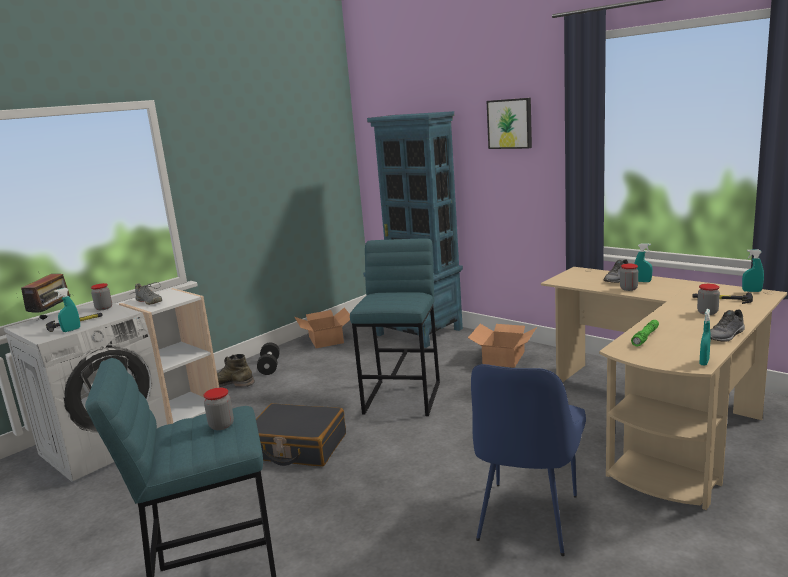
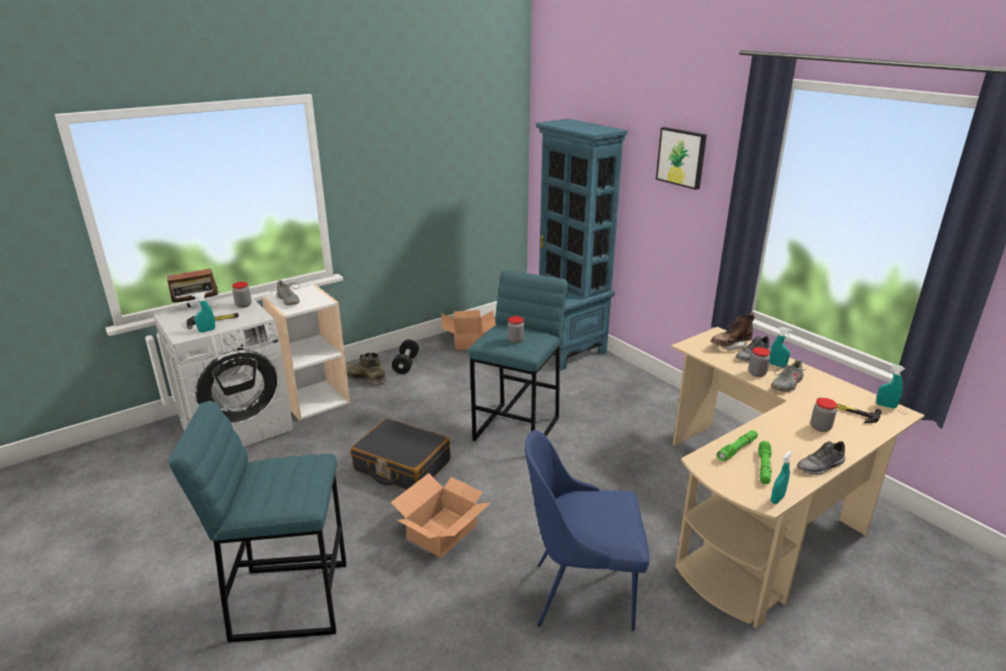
camera: 10 degrees right, 10 degrees up
radio [17,274,70,320] -> radio turned 45 degrees clockwise [167,267,220,307]
jar [204,388,234,430] -> jar moved to [507,316,524,343]
cardboard box [468,324,537,368] -> cardboard box moved to [391,473,490,558]
blue chair [471,364,586,556] -> blue chair turned 60 degrees clockwise [525,430,650,631]
none -> brown boot [711,312,755,350]
none -> green flashlight [759,441,772,484]
none -> grey shoe [771,360,807,392]

